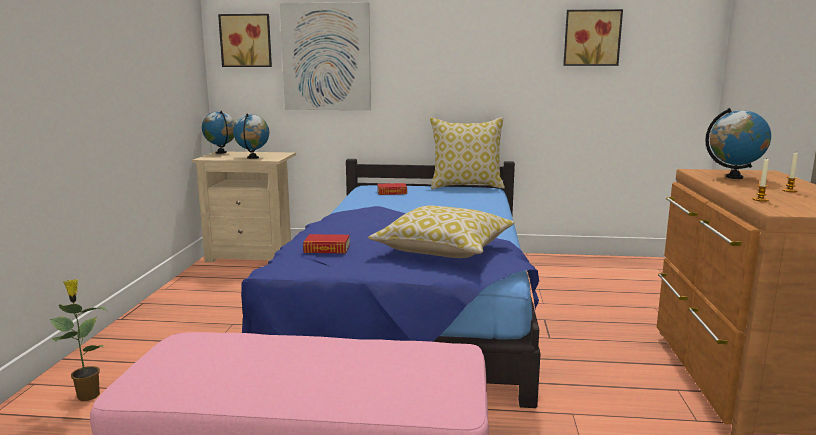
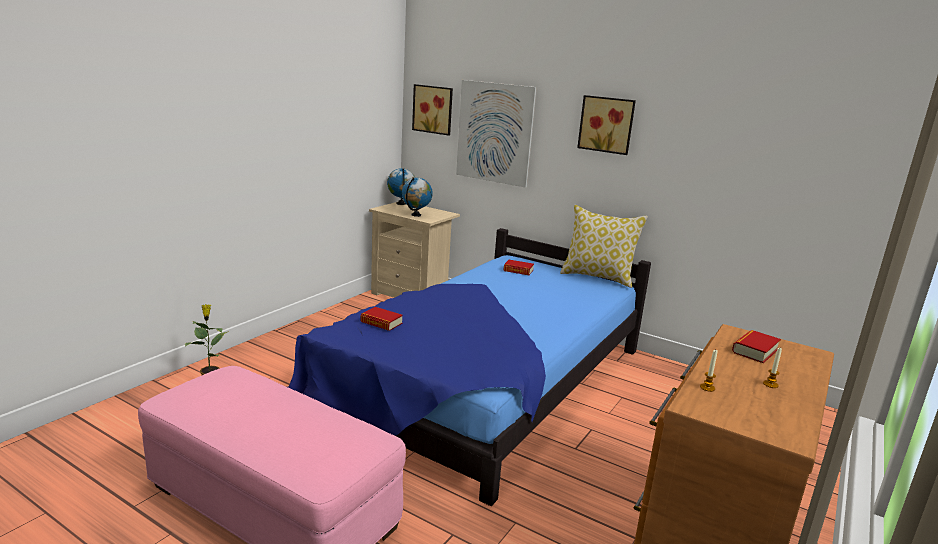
camera: 25 degrees right, 5 degrees up
pillow [368,206,515,258] -> none
picture [563,9,623,66] -> picture moved to [577,95,636,155]
globe [705,108,771,179] -> book [732,330,781,363]

